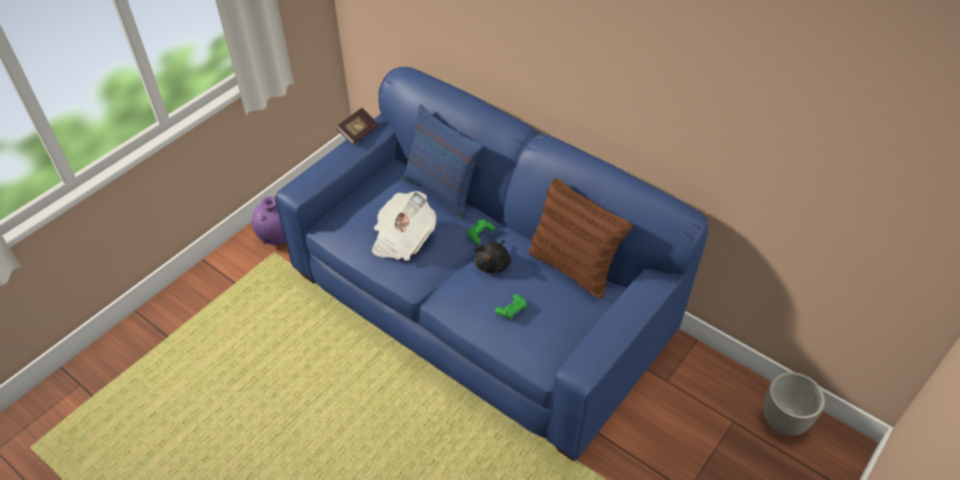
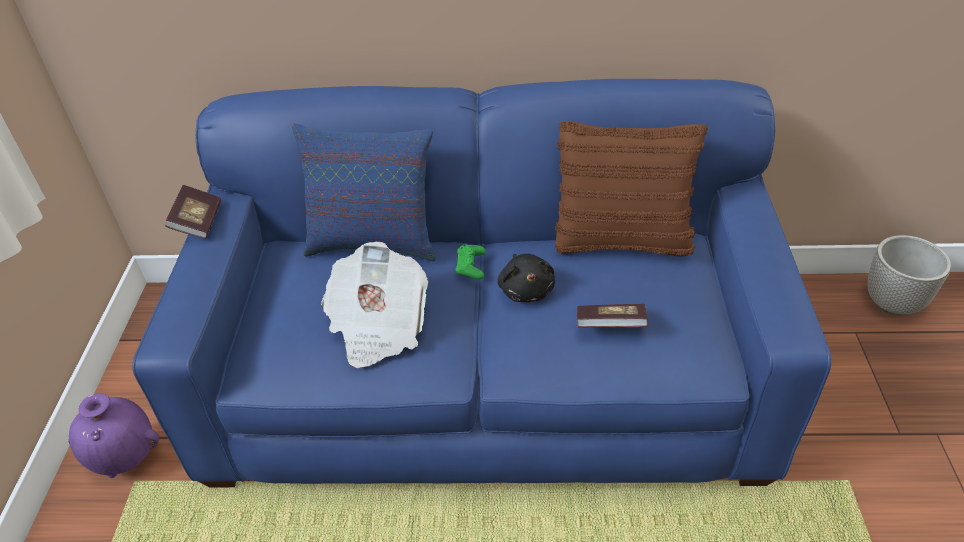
camera: 35 degrees left, 5 degrees down
green game controller [495,294,527,320] -> book [577,304,649,327]

